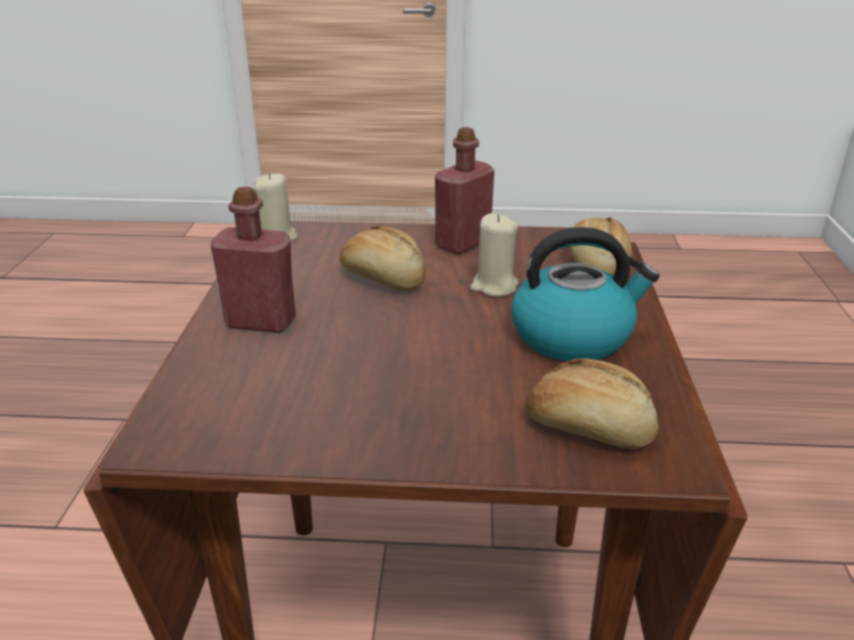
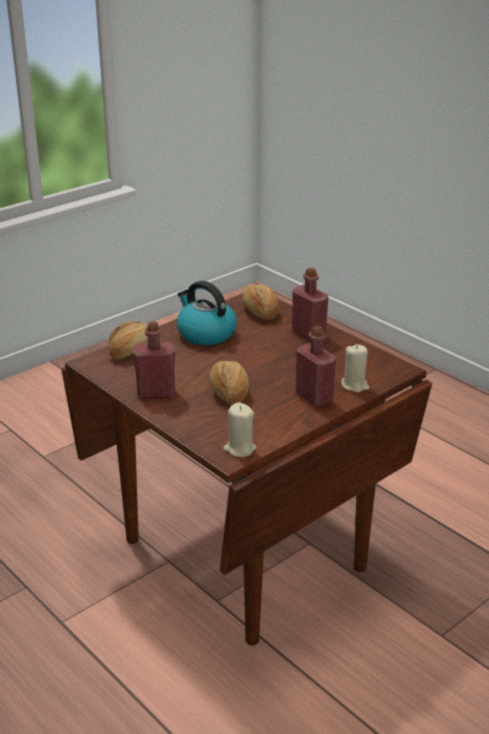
camera: 135 degrees left, 0 degrees up
beige candle [470,213,518,296] -> beige candle moved to [341,344,369,393]
none -> red bottle [292,268,328,341]

